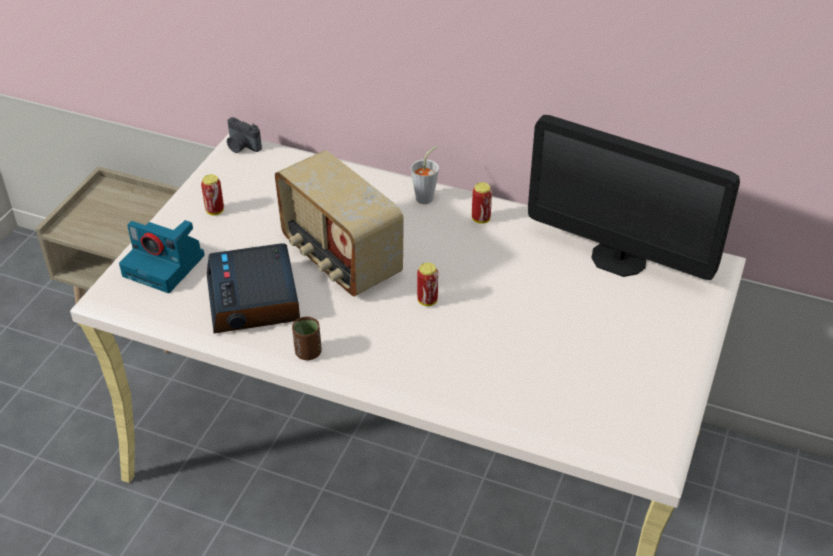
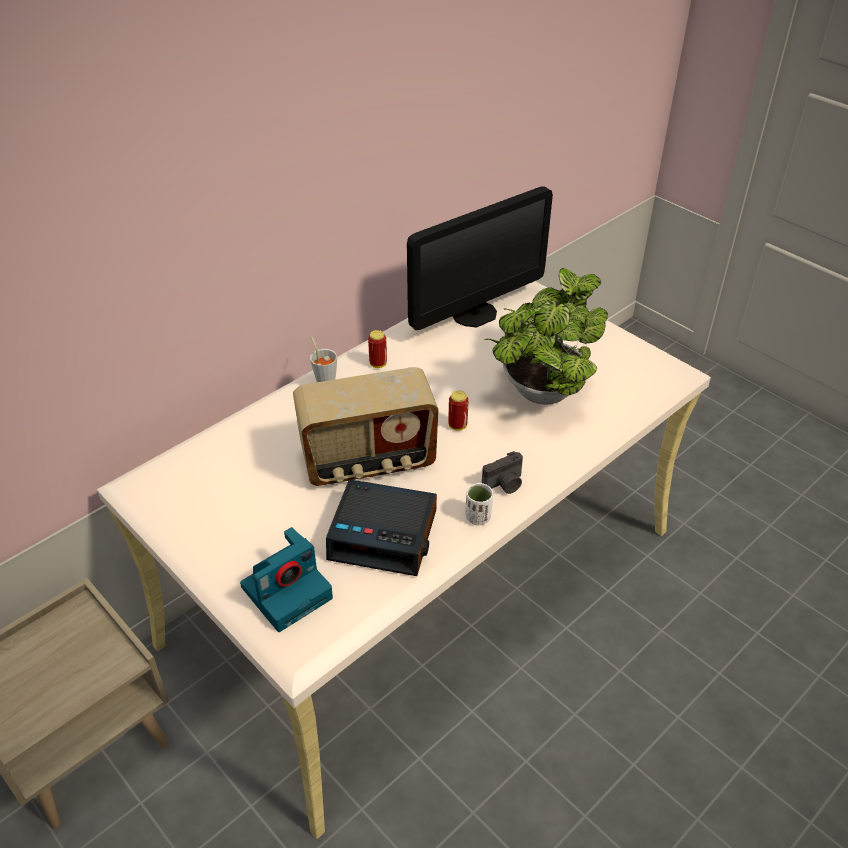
camera: 65 degrees left, 0 degrees up
can [201,174,224,215] -> none
camera [227,117,262,153] -> camera moved to [482,451,523,494]
brown cup [292,316,322,360] -> white cup [465,483,493,525]
none -> potted plant [484,268,608,405]

